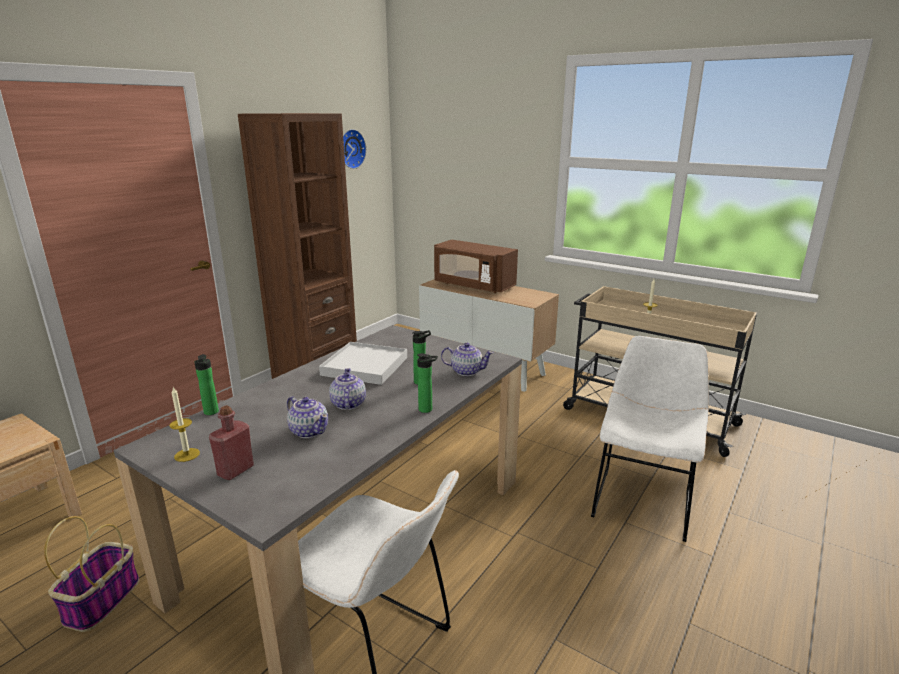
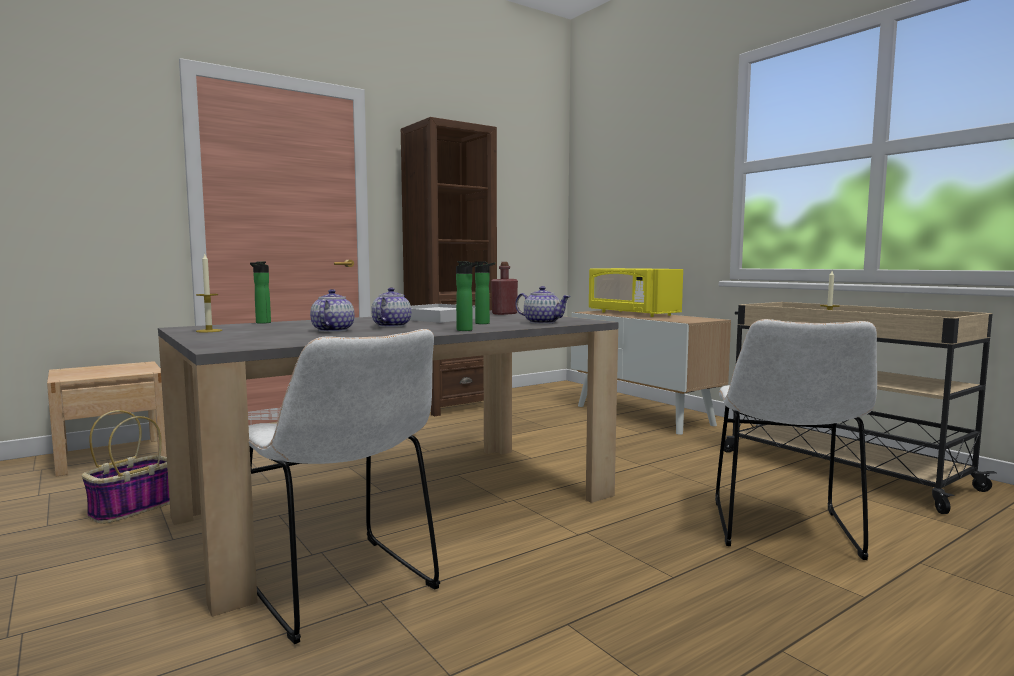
camera: 20 degrees right, 15 degrees down
red bottle [209,405,254,480] -> red bottle moved to [491,262,518,315]
teapot [287,396,328,438] -> teapot turned 150 degrees counterclockwise [310,289,354,332]
wall clock [343,129,367,169] -> none
brown microwave [434,240,518,293] -> yellow microwave [589,268,683,317]
white chair [591,336,709,542] -> white chair turned 150 degrees clockwise [715,319,877,560]

